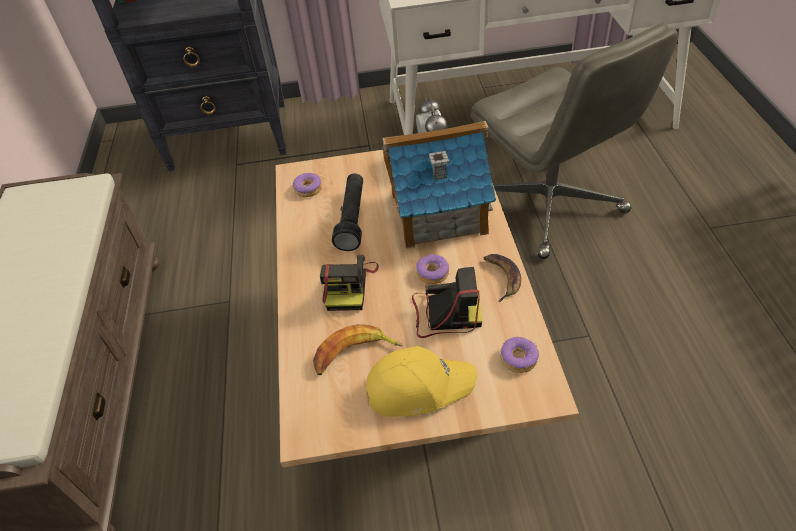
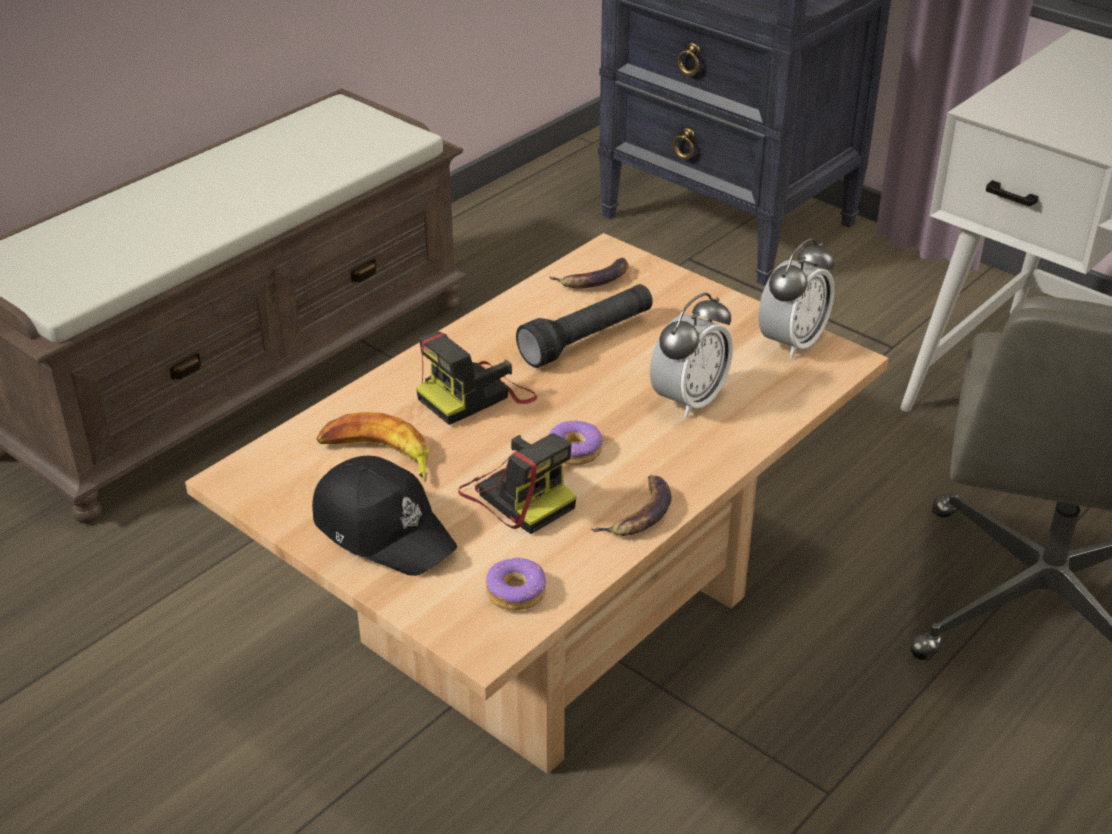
camera: 45 degrees right, 10 degrees down
donut [293,173,322,197] -> banana [549,258,629,289]
yellow cap [366,346,477,417] -> black cap [312,456,457,576]
toy house [383,121,496,249] -> alarm clock [650,292,733,418]

